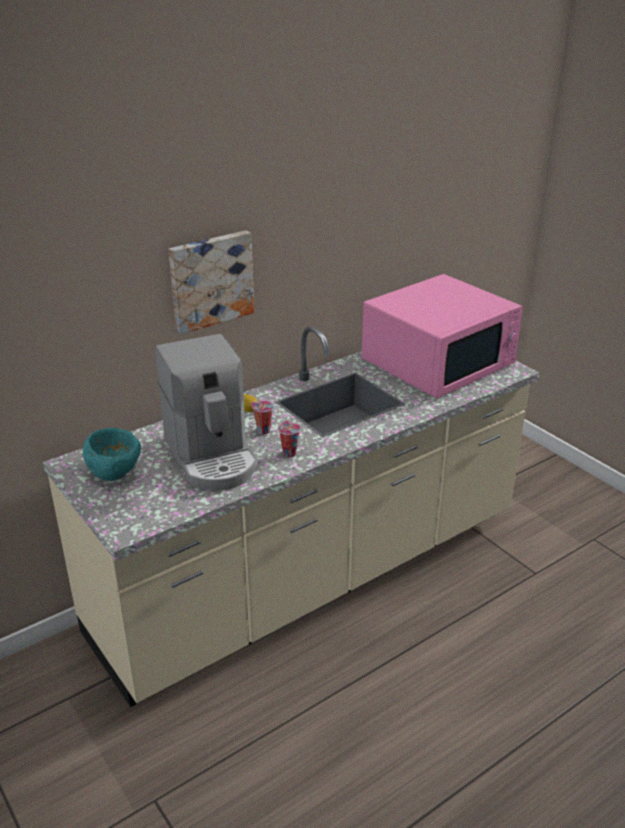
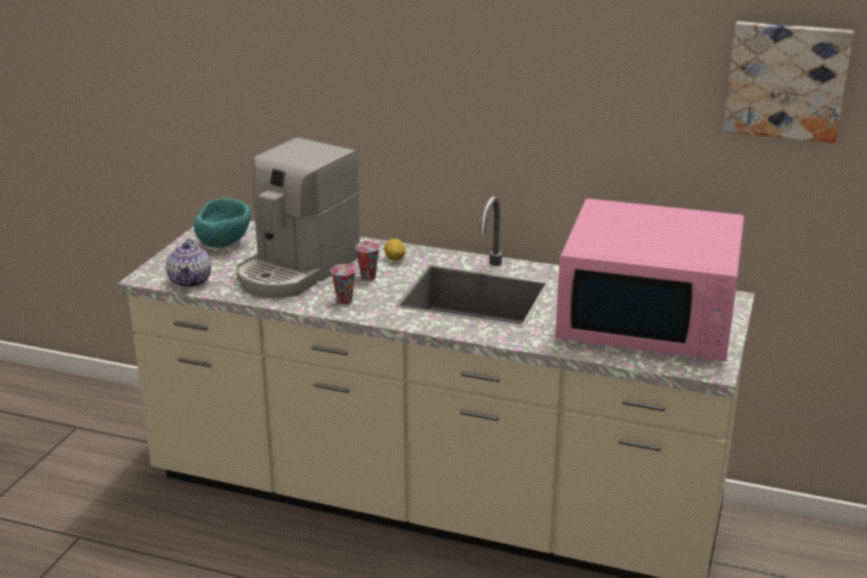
camera: 55 degrees right, 5 degrees down
picture [168,230,254,334] -> picture moved to [723,21,854,143]
none -> teapot [166,239,211,288]

